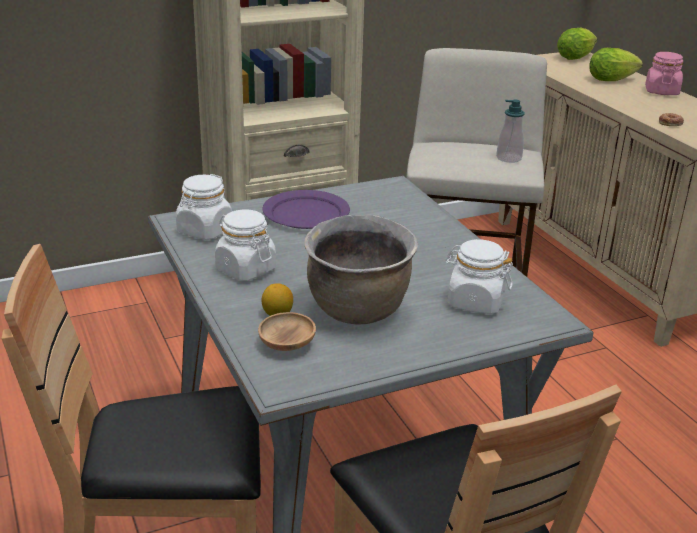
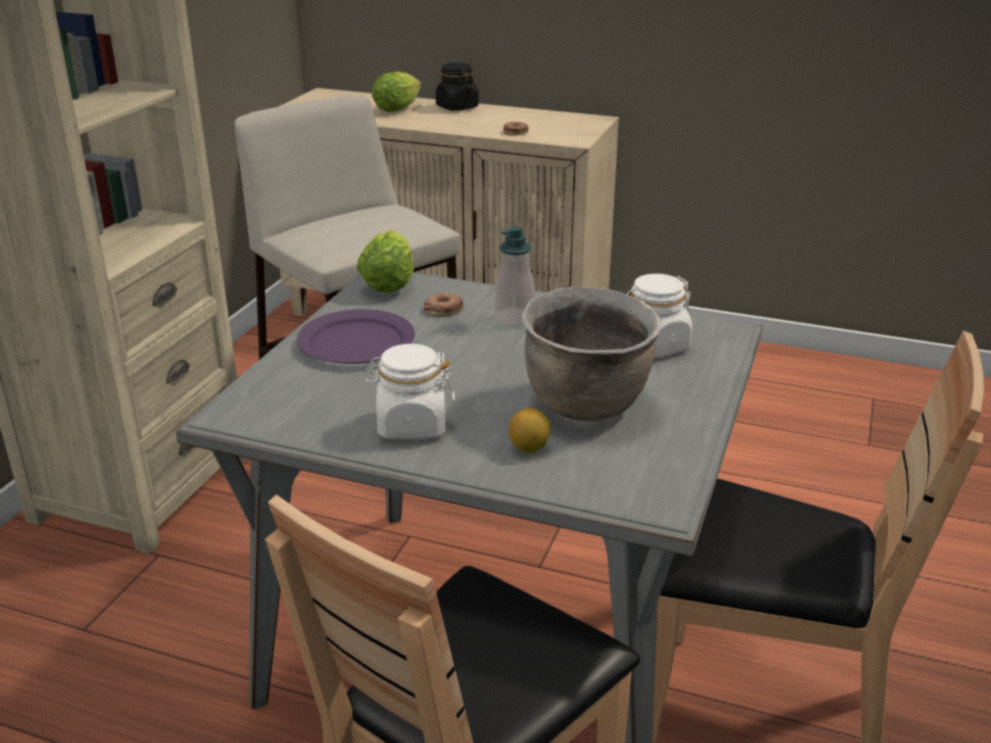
camera: 45 degrees left, 0 degrees up
white jar [176,174,232,240] -> none
brown bowl [258,312,316,351] -> none
soap dispenser [496,100,525,163] -> soap dispenser moved to [494,226,535,327]
lettuce [557,28,597,60] -> lettuce moved to [357,230,414,293]
pink jar [645,52,683,95] -> black jar [436,63,479,110]
none -> donut [424,291,464,317]

